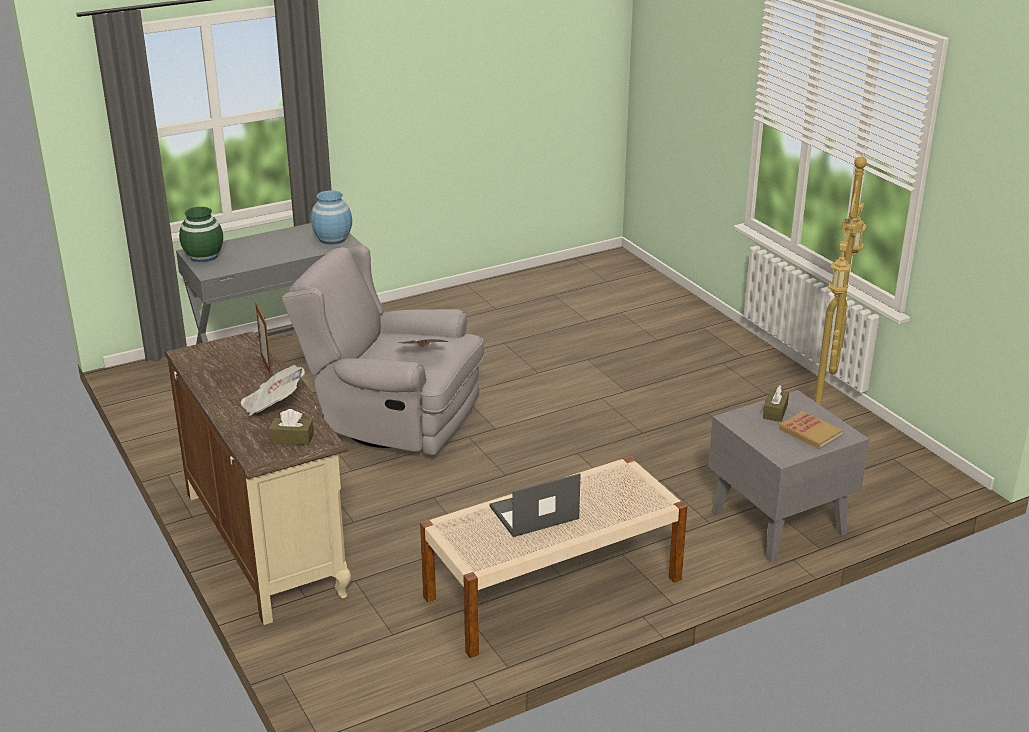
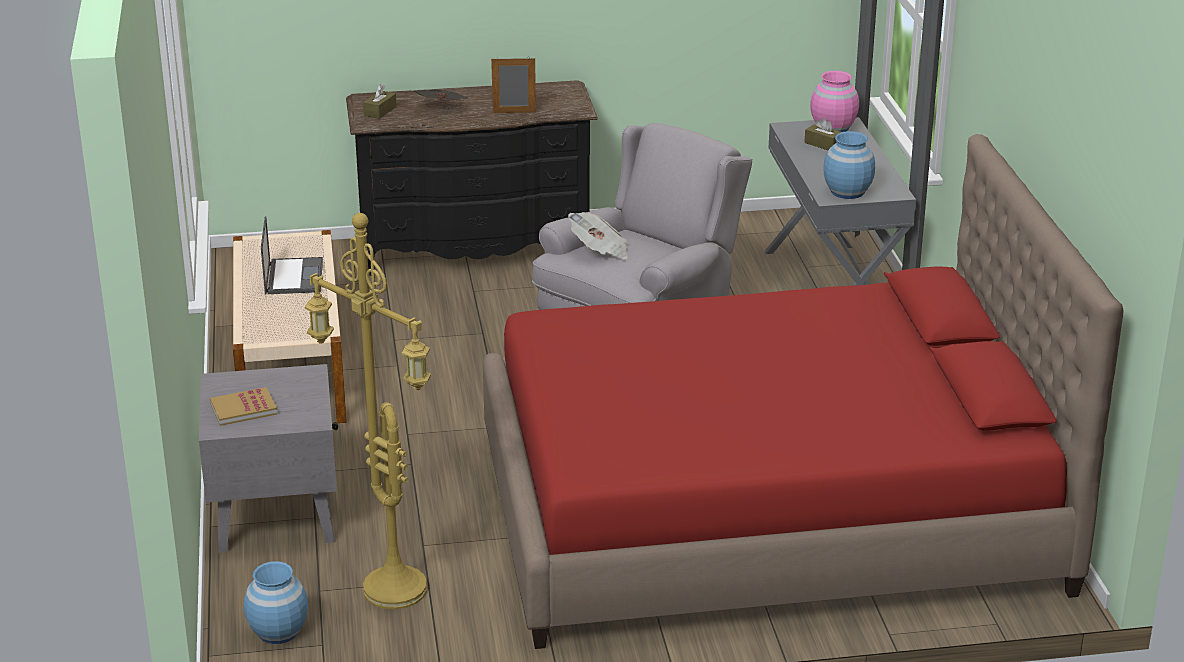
camera: 110 degrees right, 0 degrees up
beige dresser [164,331,351,625] -> black dresser [346,80,598,276]
green vase [179,207,223,262] -> pink vase [810,71,859,132]
brown tissue box [763,385,789,422] -> brown tissue box moved to [804,118,841,150]
none -> blue vase [244,561,308,644]
none -> red bed [483,134,1124,649]

